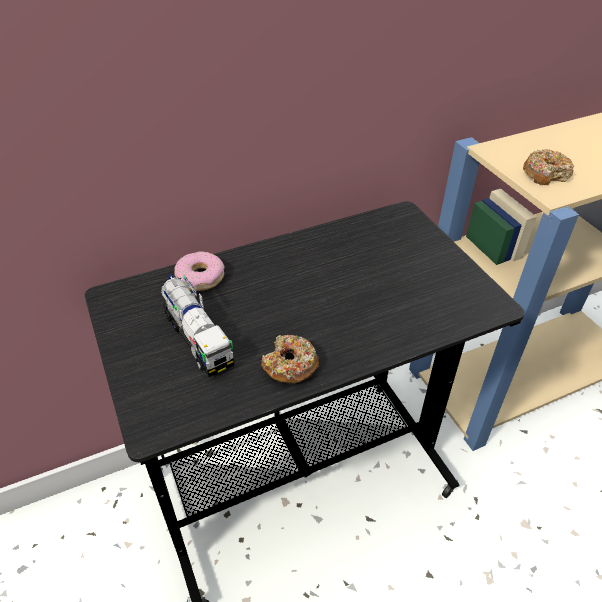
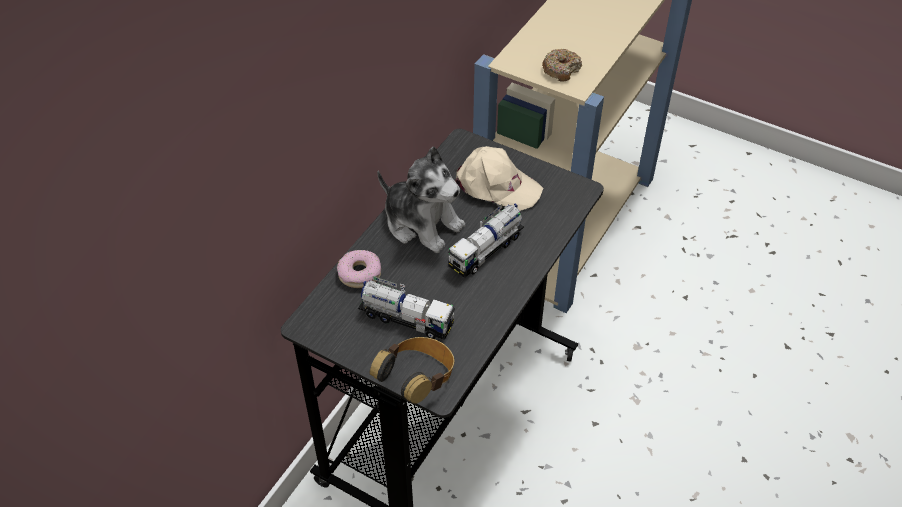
camera: 35 degrees left, 5 degrees up
donut [261,335,319,383] -> none
none -> headphones [370,337,455,404]
none -> plush toy [377,147,465,253]
none -> toy truck [448,204,524,278]
none -> beige cap [455,146,543,211]

